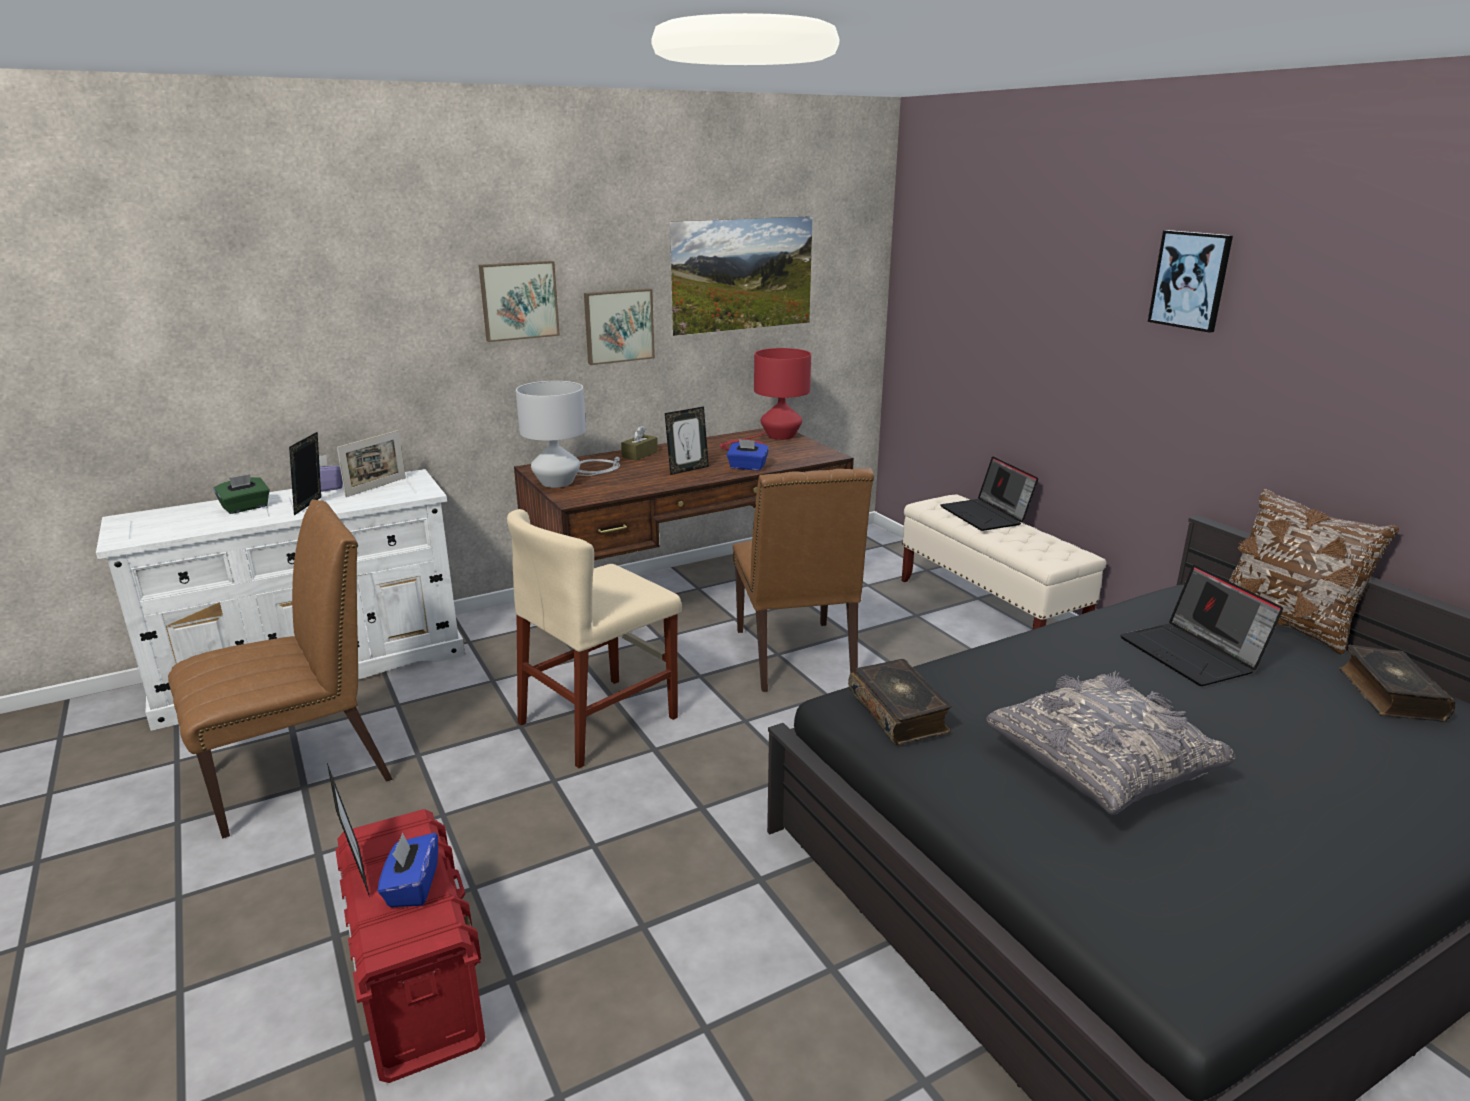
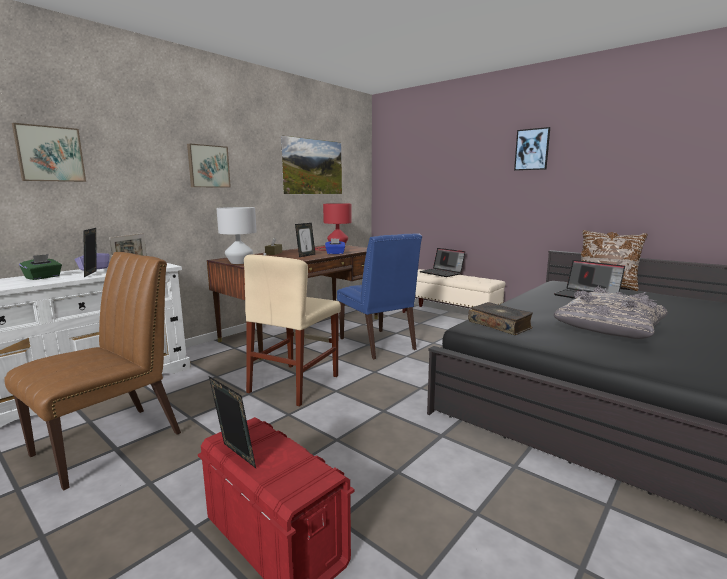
camera: 20 degrees left, 10 degrees down
blue tissue box [378,833,438,907] -> none
picture [584,288,655,365] -> picture moved to [12,123,86,182]
brown chair [733,468,874,692] -> blue chair [337,233,422,359]
book [1339,645,1455,722] -> none

